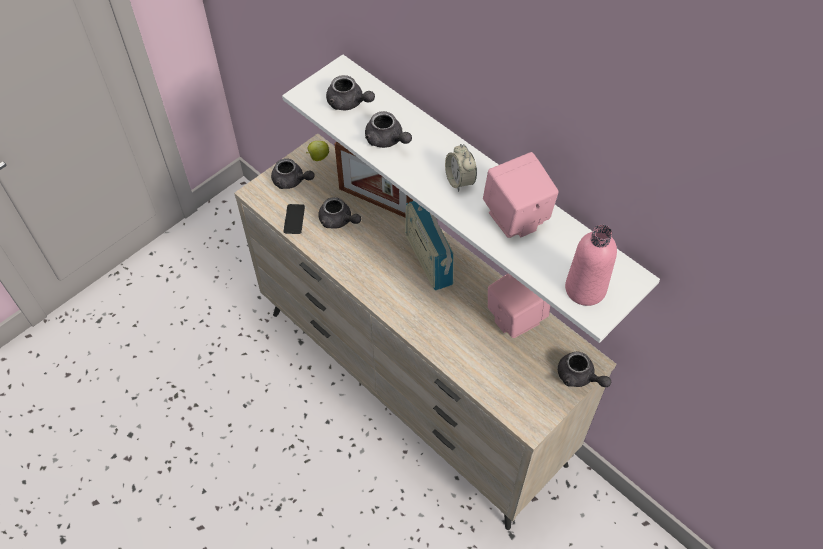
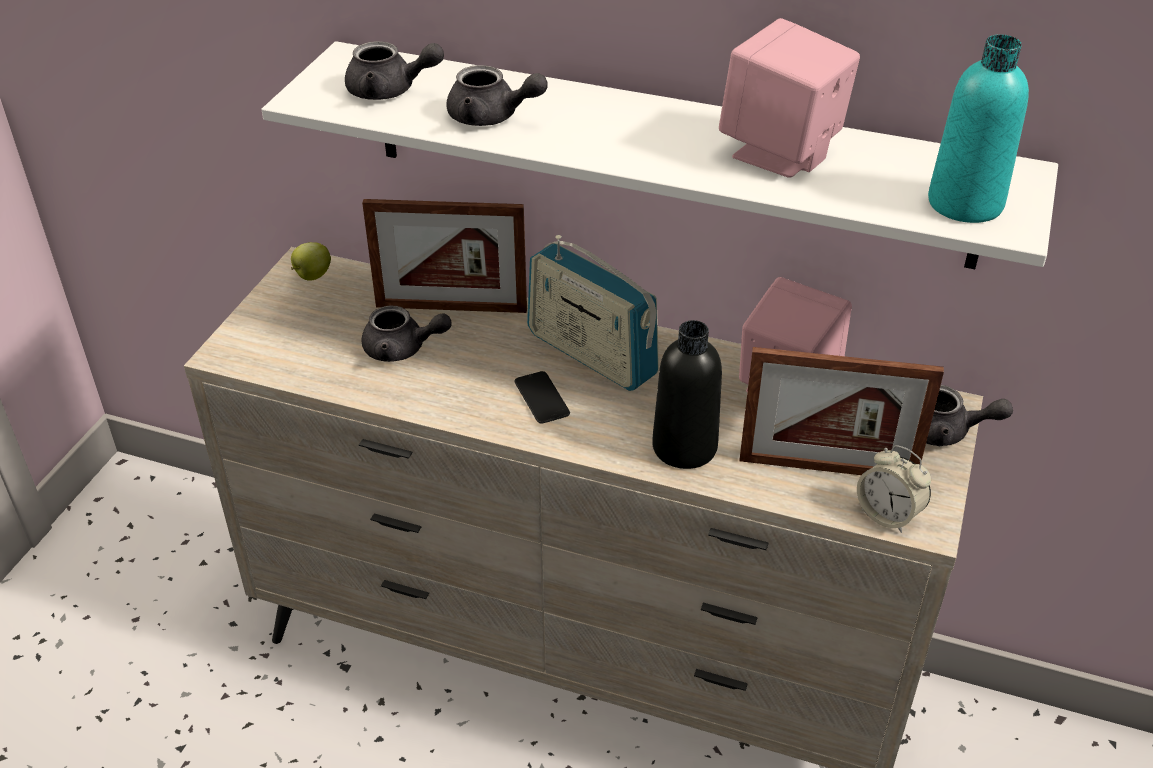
camera: 25 degrees left, 15 degrees down
grey teapot [271,158,315,189] -> none
phone [284,204,305,234] -> phone moved to [515,371,570,424]
alarm clock [445,144,477,192] -> alarm clock moved to [857,445,931,533]
pink bottle [565,225,617,306] -> turquoise bottle [928,34,1029,223]
none -> black bottle [652,320,722,469]
none -> picture frame [739,347,944,475]

